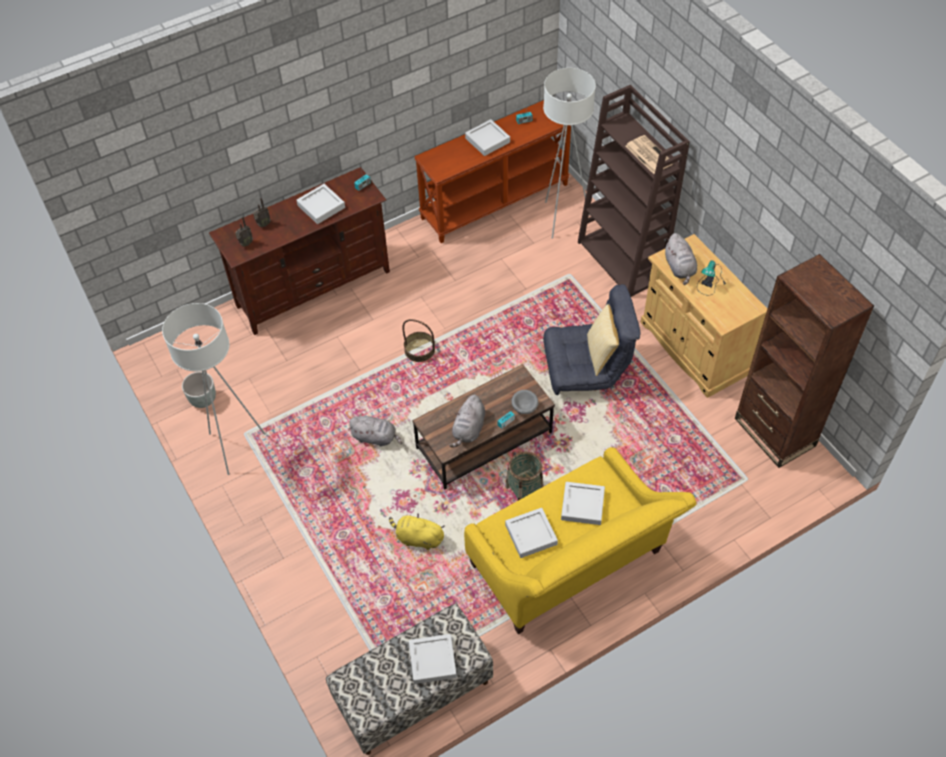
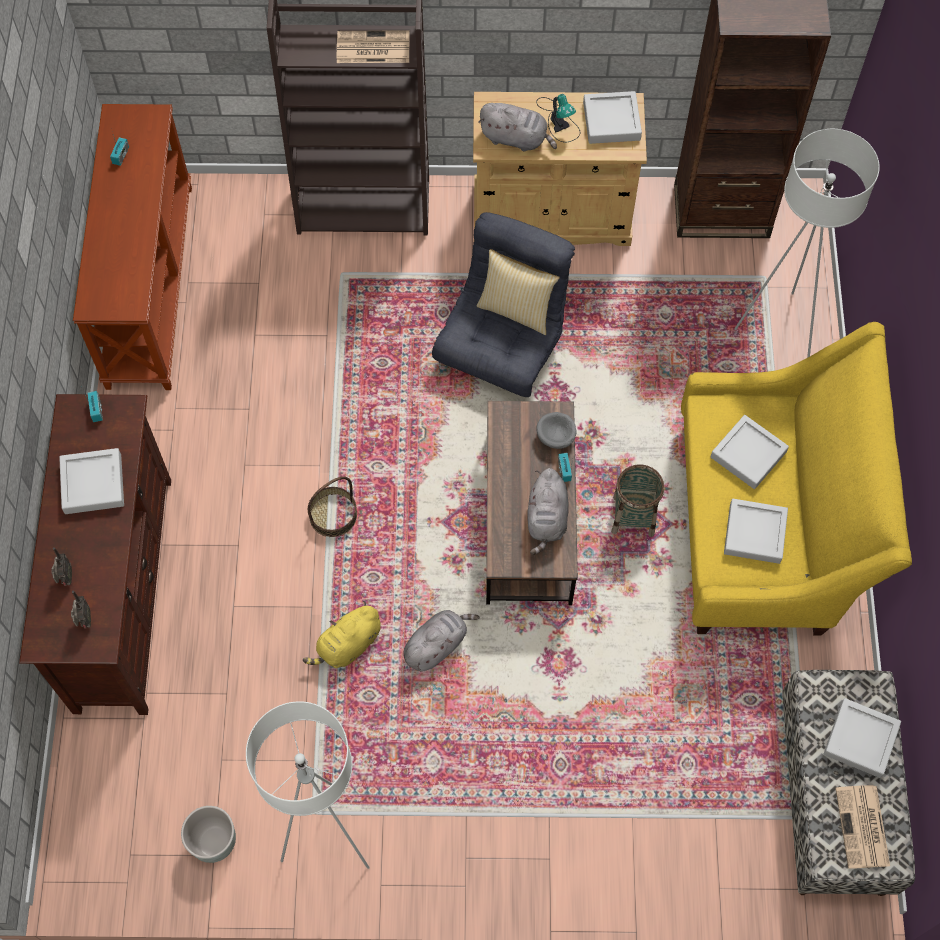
camera: 60 degrees left, 10 degrees up
yellow plush toy [389,513,445,550] -> yellow plush toy moved to [303,601,381,668]
grey plush toy [449,395,485,448] -> grey plush toy turned 45 degrees clockwise [527,468,569,555]
grey tray [465,119,510,156] -> grey tray moved to [583,91,642,144]
white floor lamp [543,68,596,239] -> white floor lamp moved to [734,129,880,358]
none -> newspaper [835,785,890,869]

